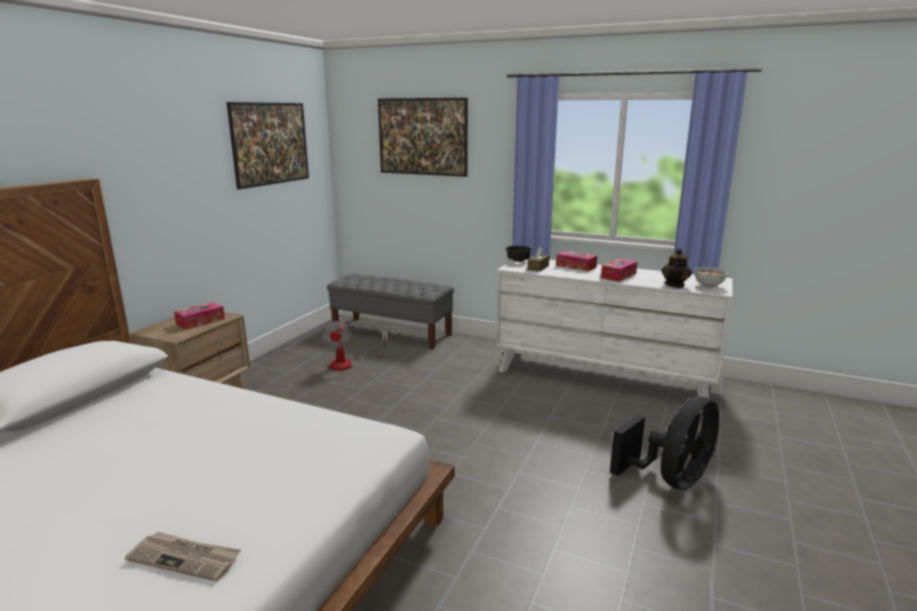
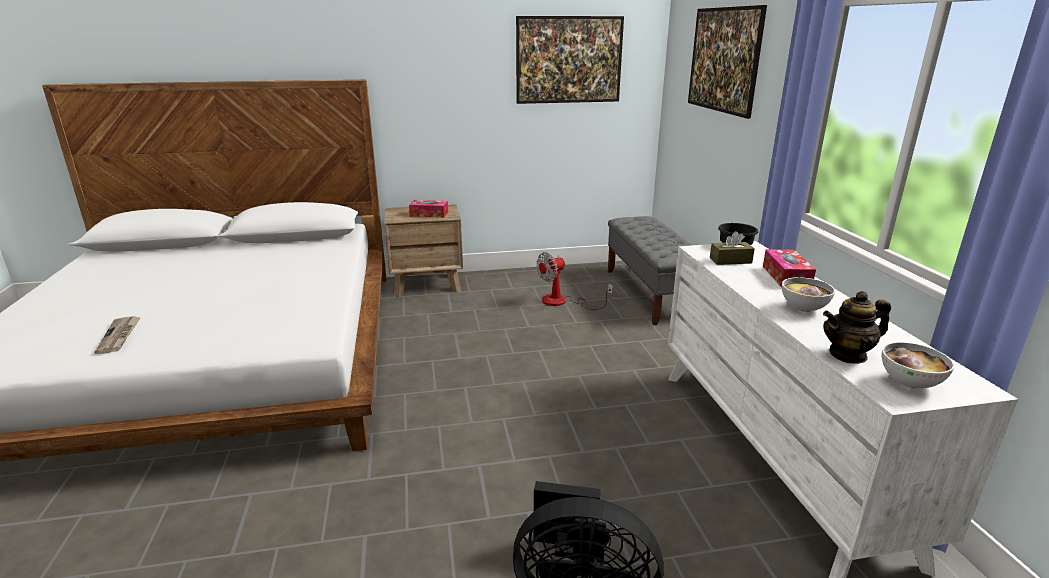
camera: 55 degrees right, 5 degrees up
tissue box [601,259,637,282] -> bowl [782,277,835,312]

